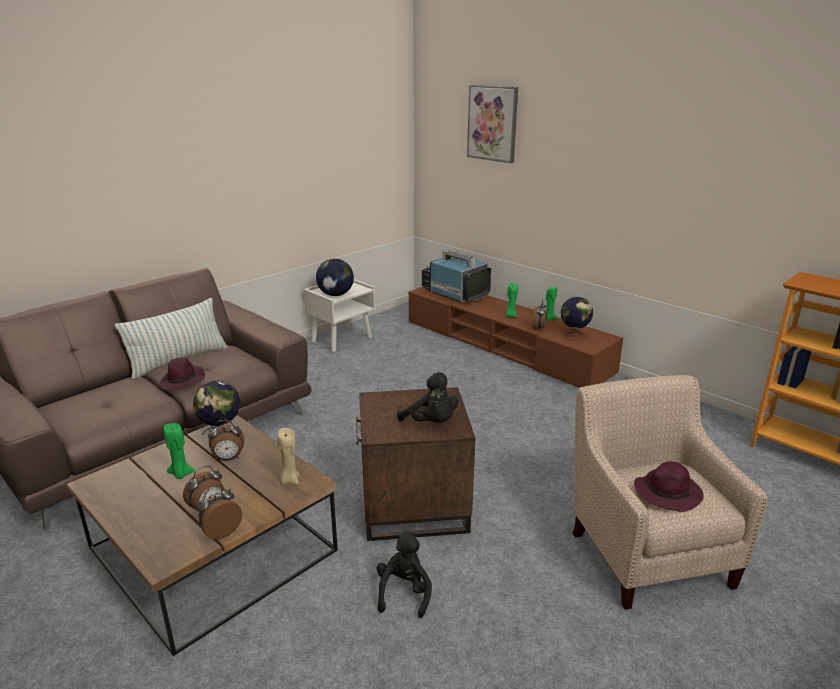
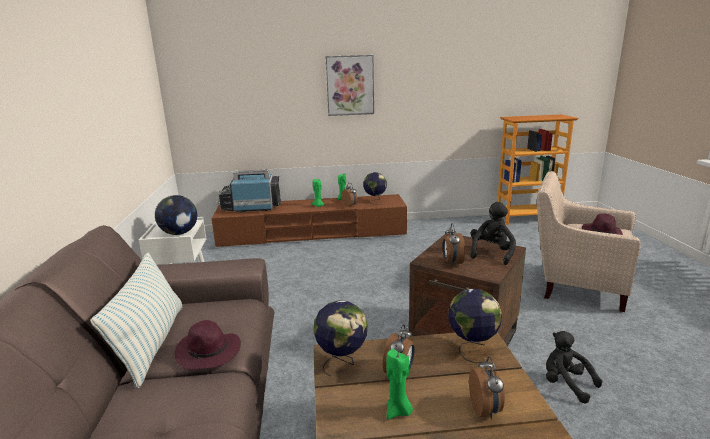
camera: 50 degrees left, 5 degrees down
alarm clock [197,485,242,540] -> alarm clock moved to [443,224,465,266]
beige candle [277,428,300,485] -> globe [448,288,502,363]
black plush toy [397,372,458,422] -> black plush toy turned 60 degrees counterclockwise [470,202,516,265]
picture [467,85,518,163] -> picture moved to [325,55,374,116]

